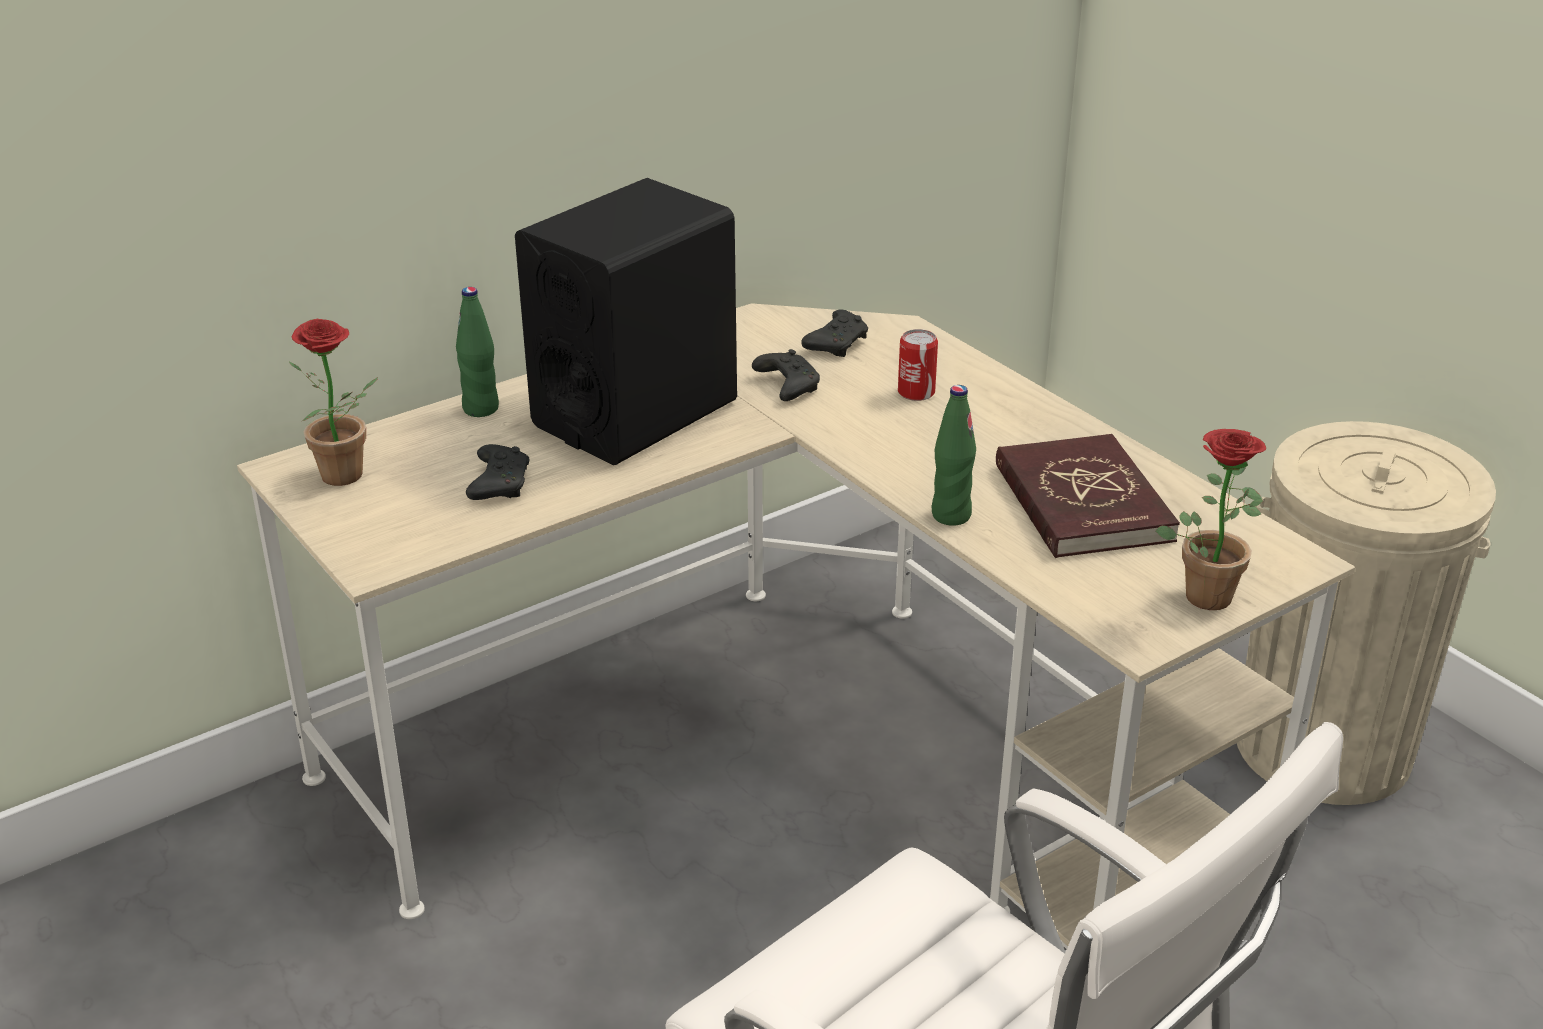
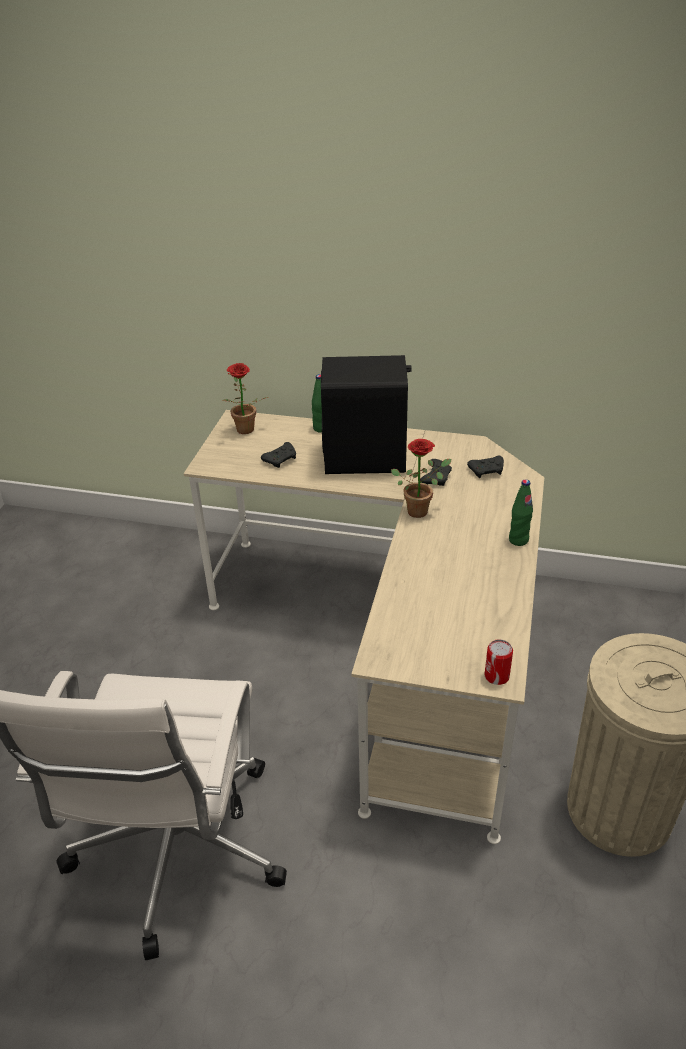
camera: 50 degrees right, 5 degrees up
can [898,329,938,401] -> can moved to [484,639,513,685]
green bottle [931,385,976,526] -> green bottle moved to [509,479,533,546]
red book [996,434,1180,558] -> none
potted plant [1156,429,1266,610] -> potted plant moved to [391,439,452,518]

